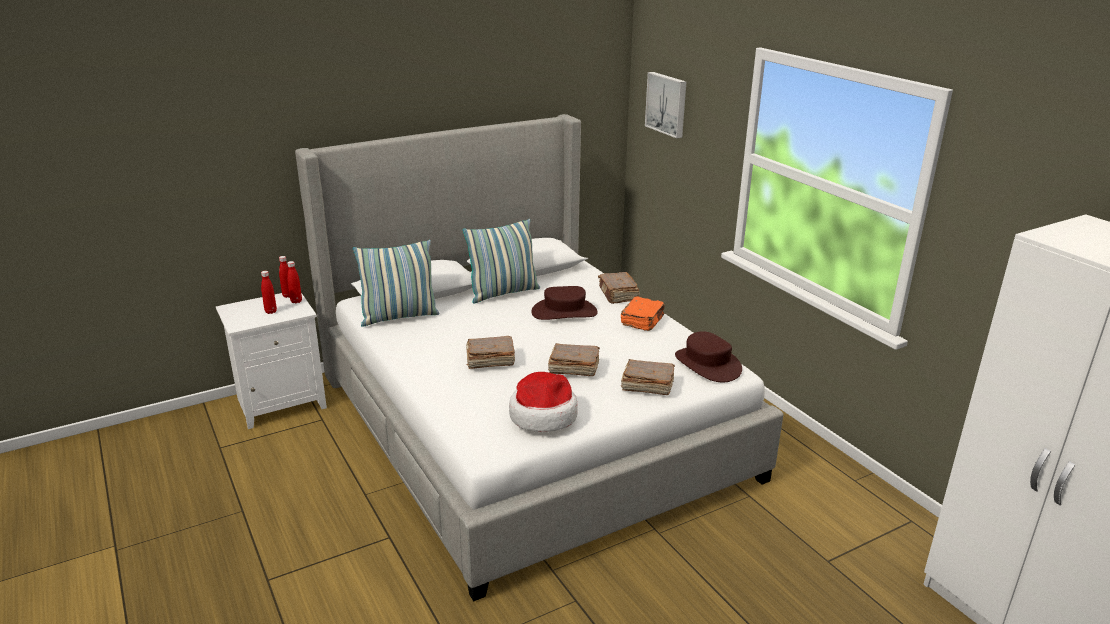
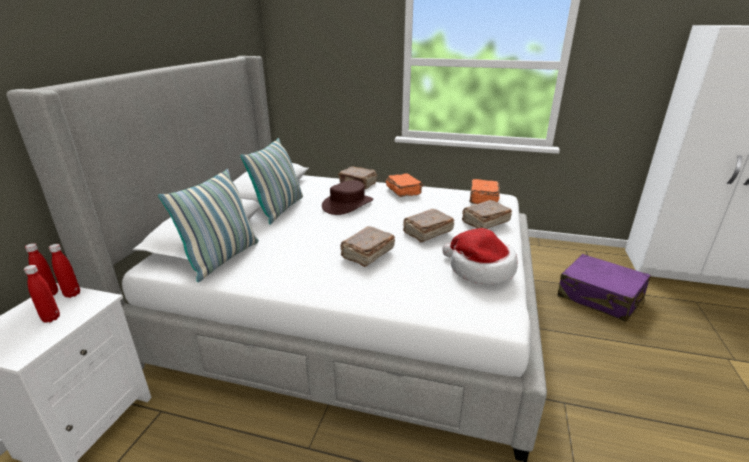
camera: 45 degrees left, 0 degrees up
picture [645,72,686,138] -> none
brown hat [675,331,742,382] -> orange book [469,179,500,204]
none -> purple suitcase [558,254,651,322]

